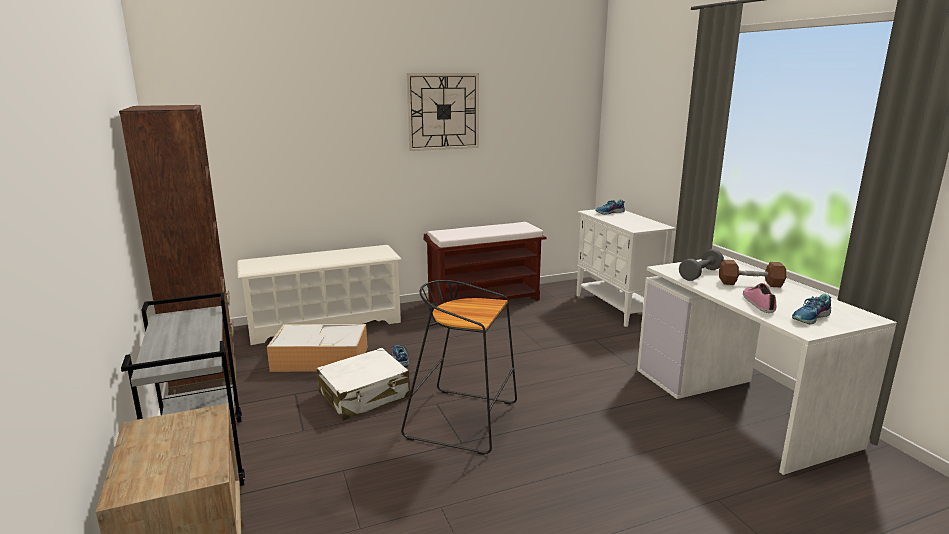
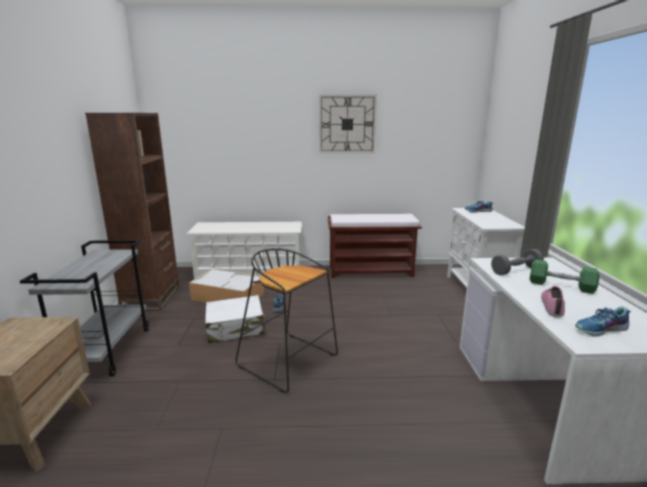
camera: 20 degrees right, 0 degrees up
brown dumbbell [719,260,786,288] -> green dumbbell [530,259,600,294]

